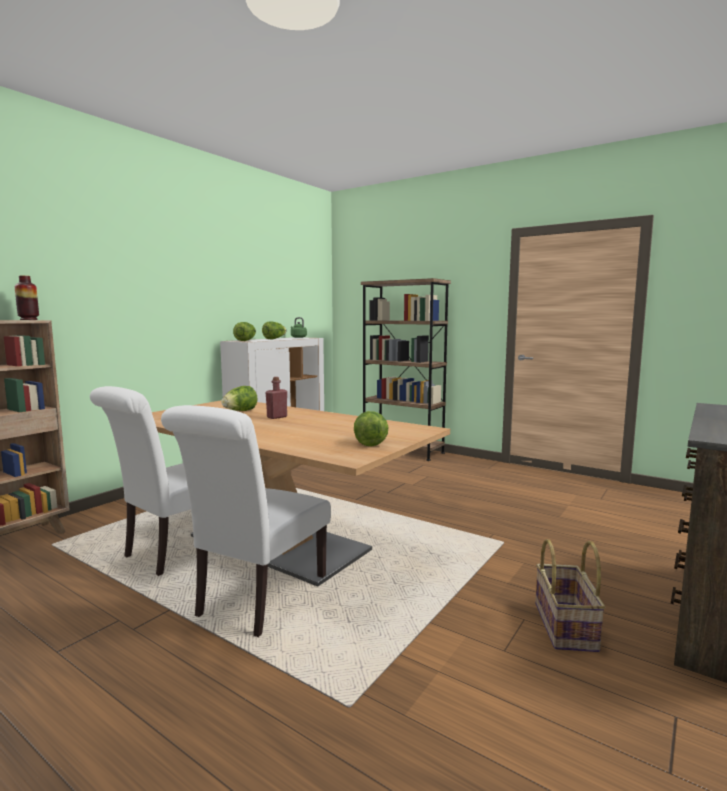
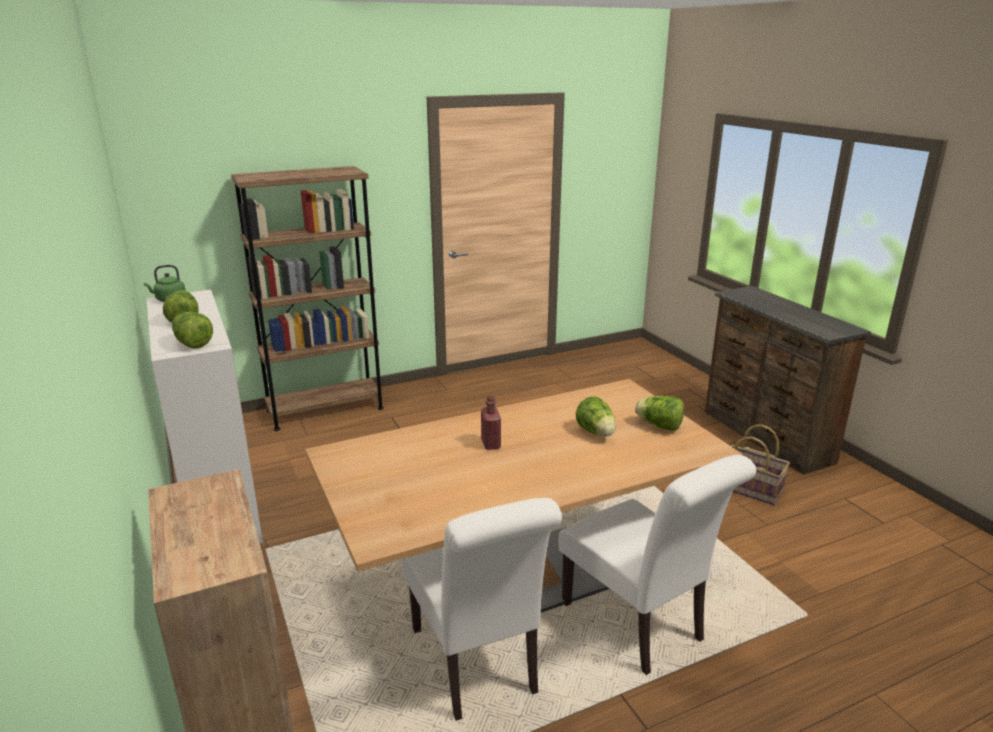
camera: 60 degrees left, 15 degrees up
vase [15,275,39,320] -> none
lettuce [221,386,258,411] -> lettuce moved to [576,396,616,436]

